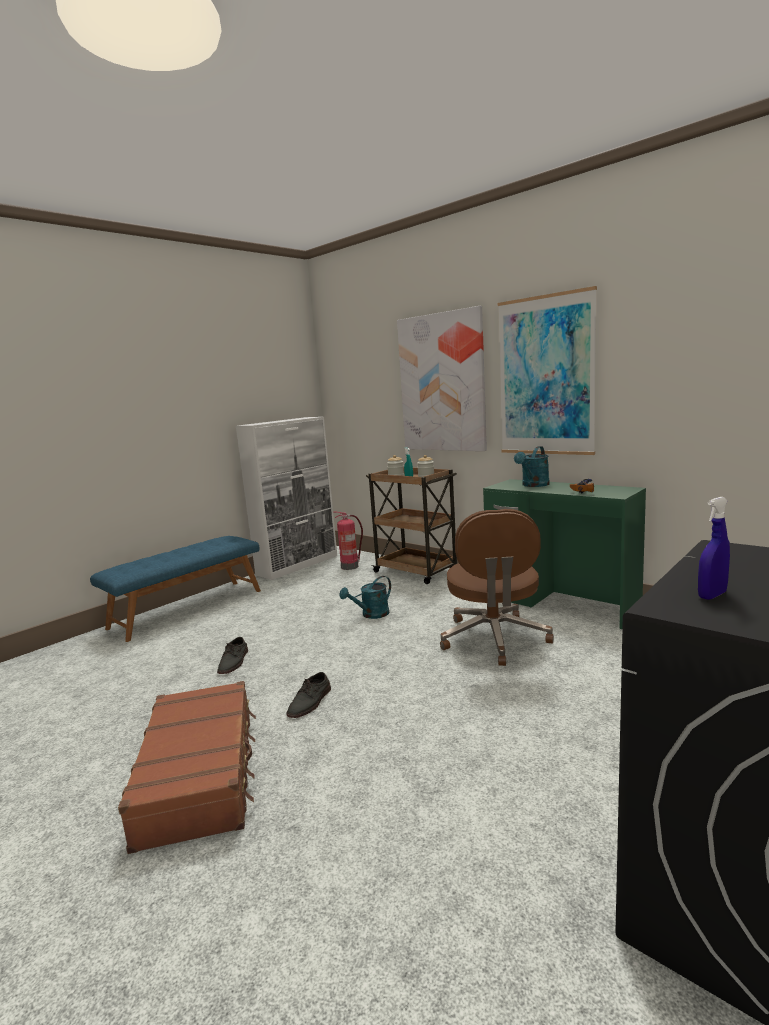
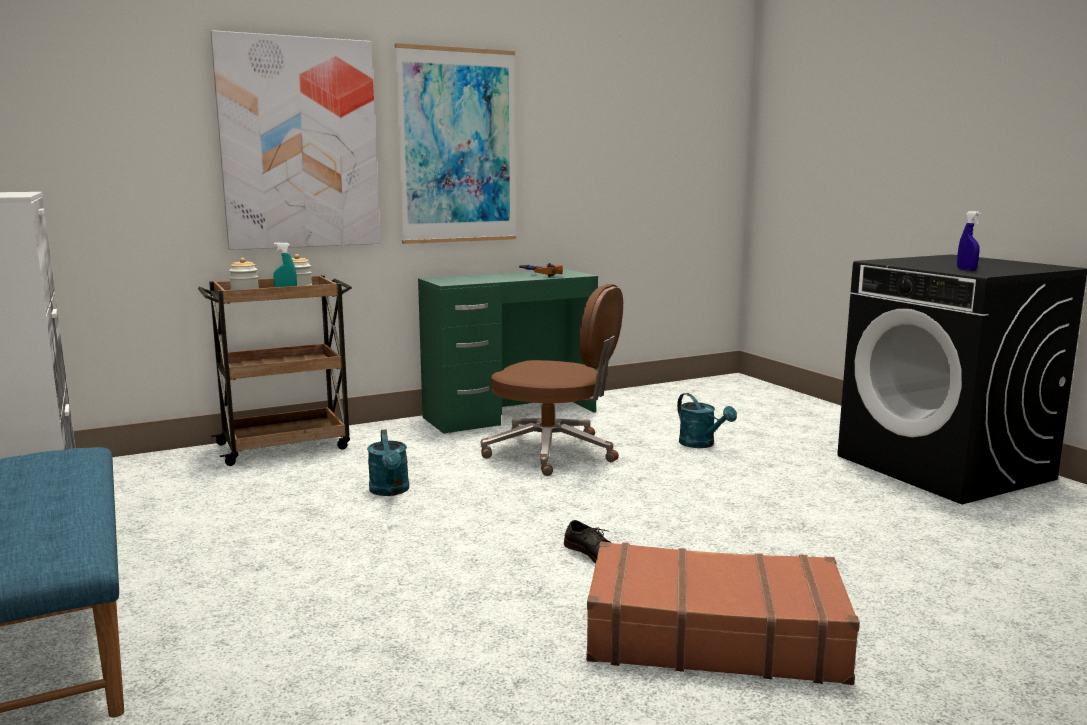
camera: 70 degrees left, 0 degrees up
grey shoe [217,637,248,674] -> none
fire extinguisher [333,512,363,570] -> none
turquoise watering can [514,446,550,487] -> turquoise watering can moved to [677,393,737,448]

